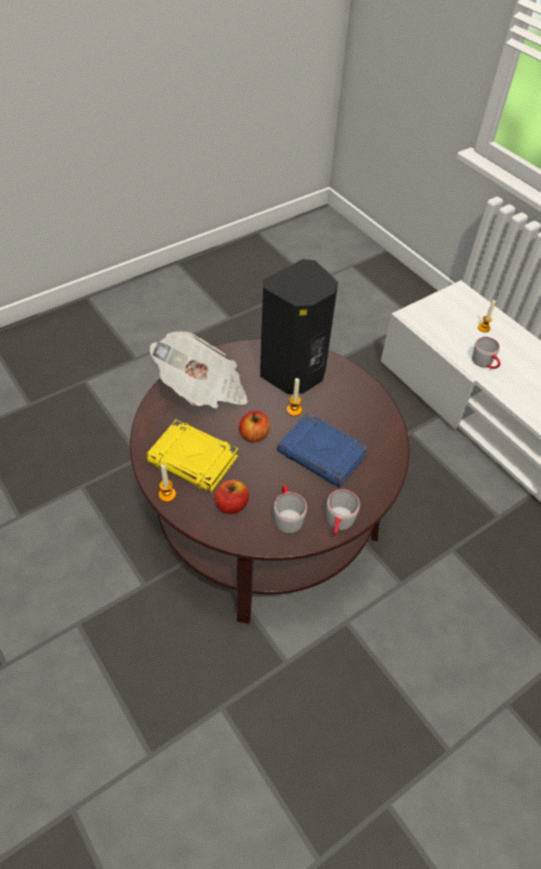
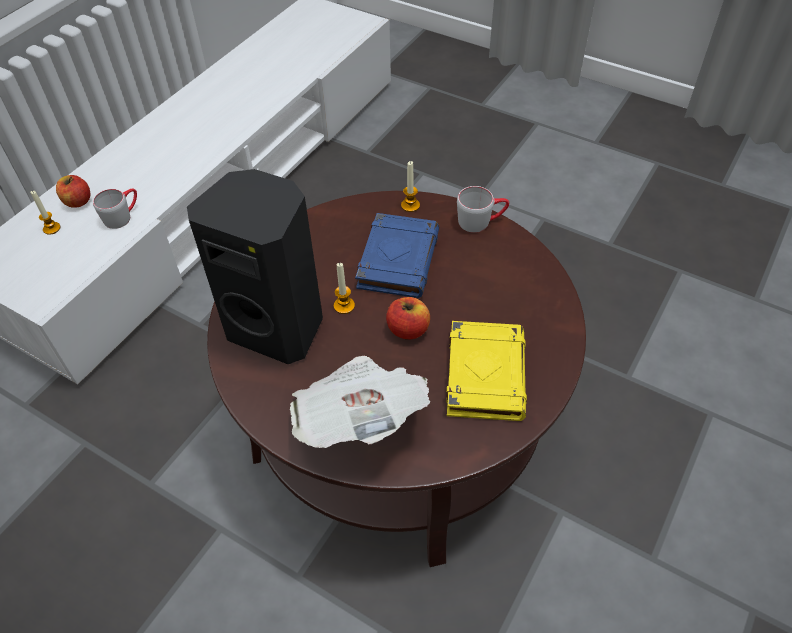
camera: 110 degrees left, 0 degrees up
candle [159,464,176,502] -> candle moved to [401,161,420,212]
apple [215,480,249,514] -> apple moved to [56,175,90,208]
grey mug [274,485,307,533] -> none

